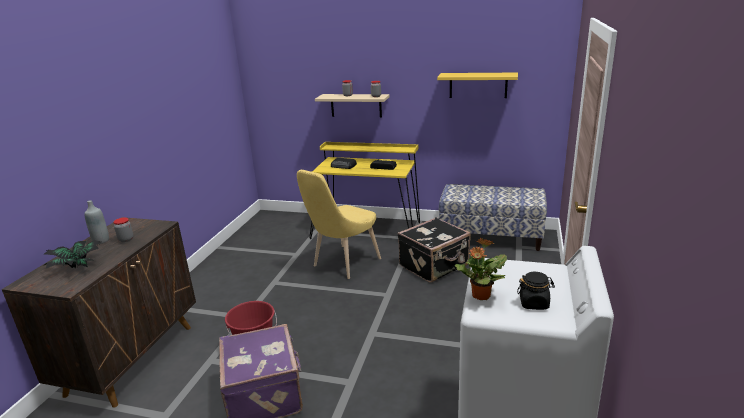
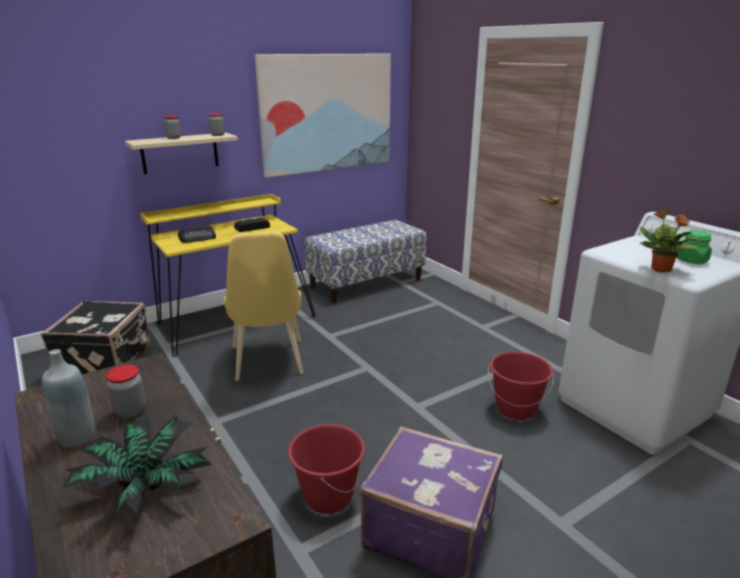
camera: 50 degrees left, 0 degrees up
black suitcase [398,217,471,282] -> black suitcase moved to [41,300,151,374]
yellow shelf [437,73,518,98] -> picture [255,54,391,178]
black jar [517,272,555,310] -> green jar [677,230,712,264]
none -> red bucket [488,352,554,420]

